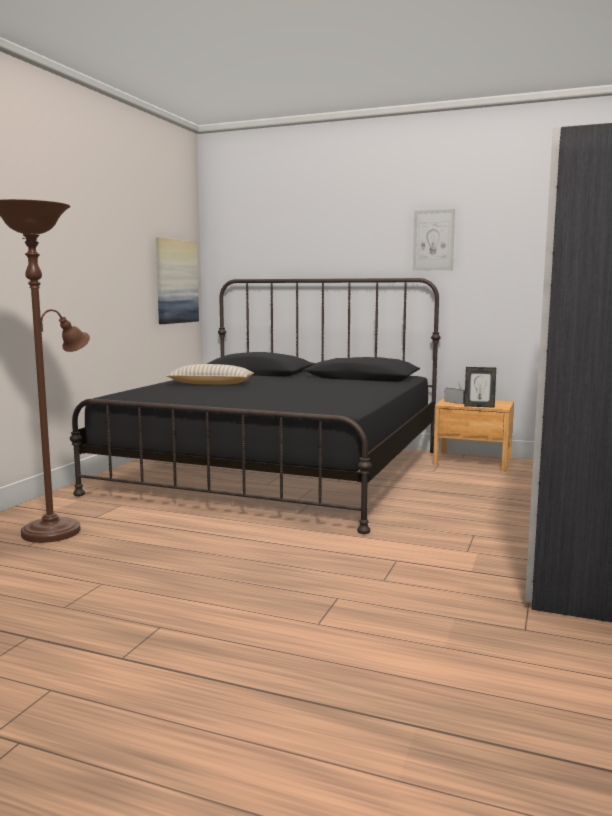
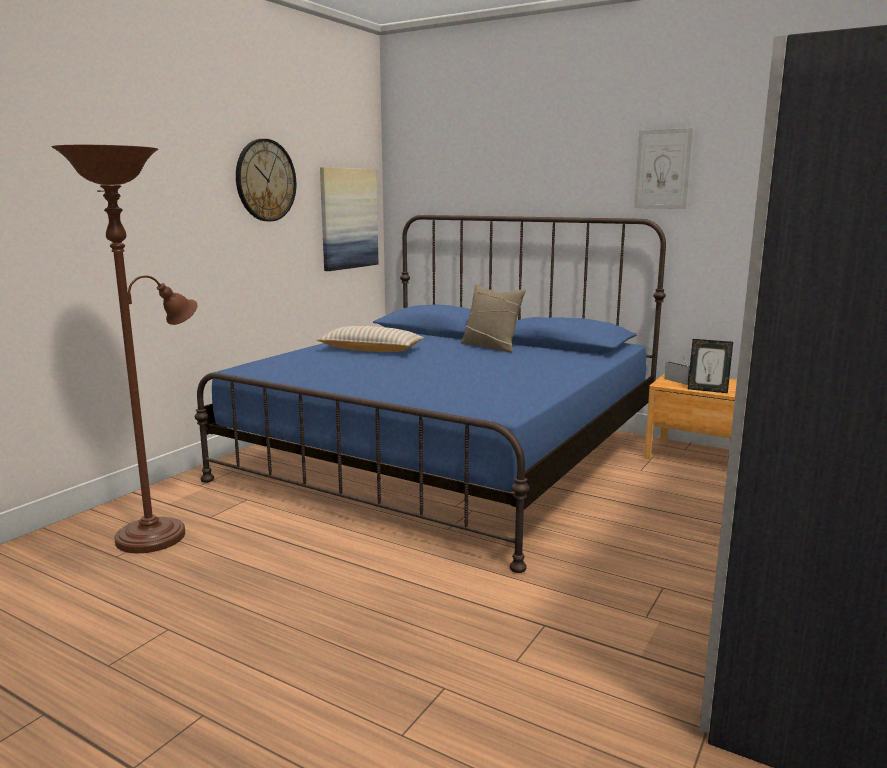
camera: 10 degrees right, 5 degrees up
black bed [70,278,441,534] -> blue bed [195,215,666,573]
none -> wall clock [236,139,296,222]
none -> beige pillow [461,284,526,353]

